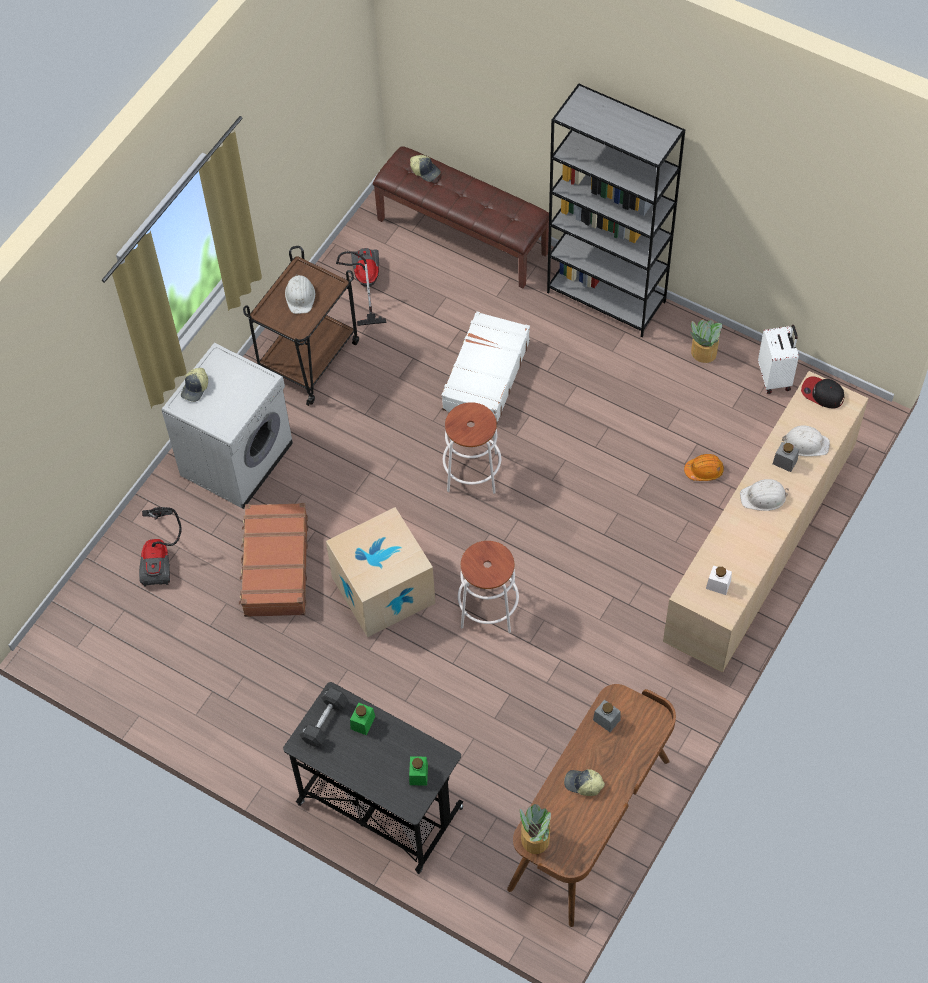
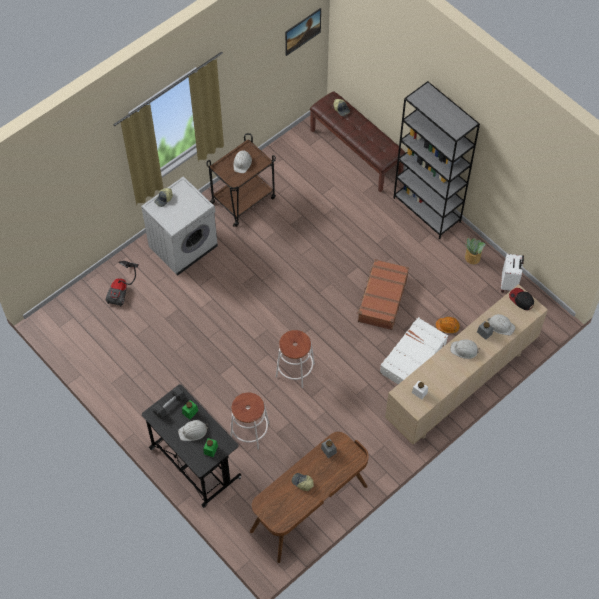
camera: 15 degrees right, 0 degrees up
brown suitcase [239,503,308,617] -> brown suitcase moved to [357,259,409,330]
cardboard box [326,507,435,637] -> none
vacuum cleaner [336,248,386,326] -> none
white suitcase [441,311,530,424] -> white suitcase moved to [380,317,448,384]
white stool [443,402,501,494] -> white stool moved to [230,393,269,450]
potted plant [520,804,551,854] -> none
none -> white hard hat [178,420,208,441]
none -> picture [285,8,321,56]

